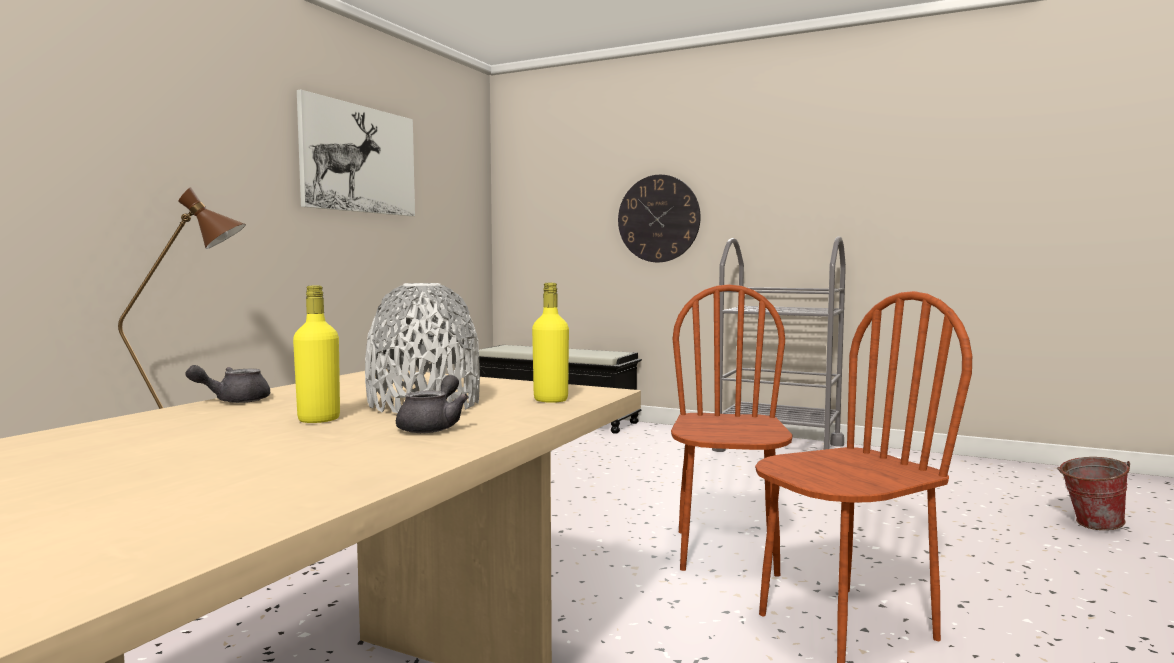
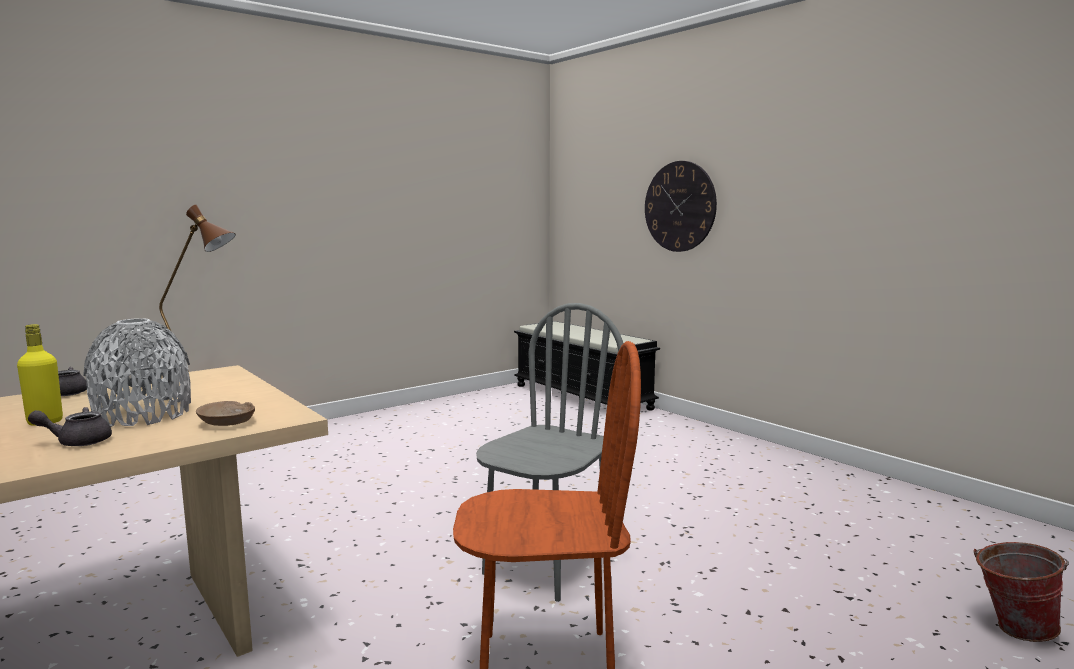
camera: 25 degrees right, 5 degrees up
picture [297,90,415,216] -> none
grey teapot [396,375,469,433] -> grey teapot turned 150 degrees counterclockwise [28,407,112,446]
yellow bottle [532,283,569,403] -> beige bowl [196,401,255,426]
brown chair [671,284,792,577] -> grey chair [476,303,623,602]
grey cart [712,236,846,452] -> none

